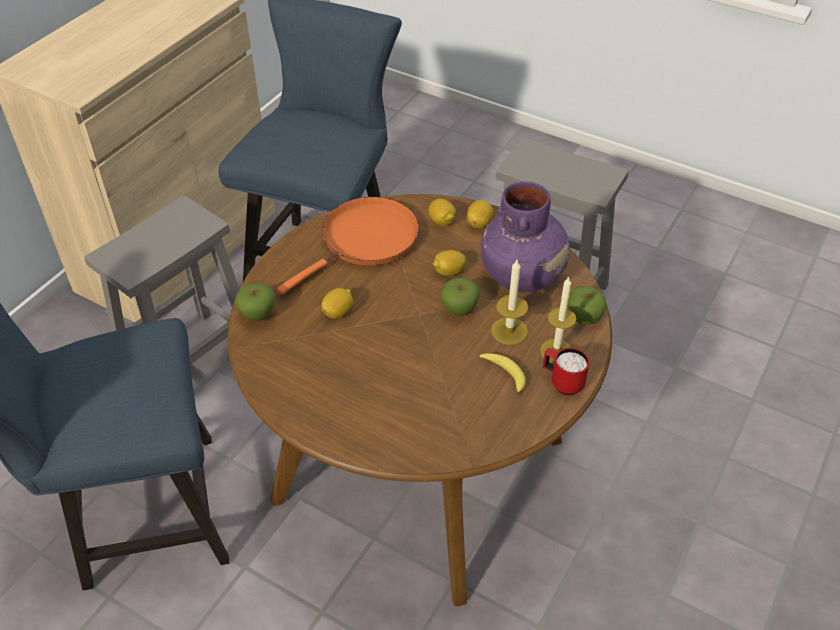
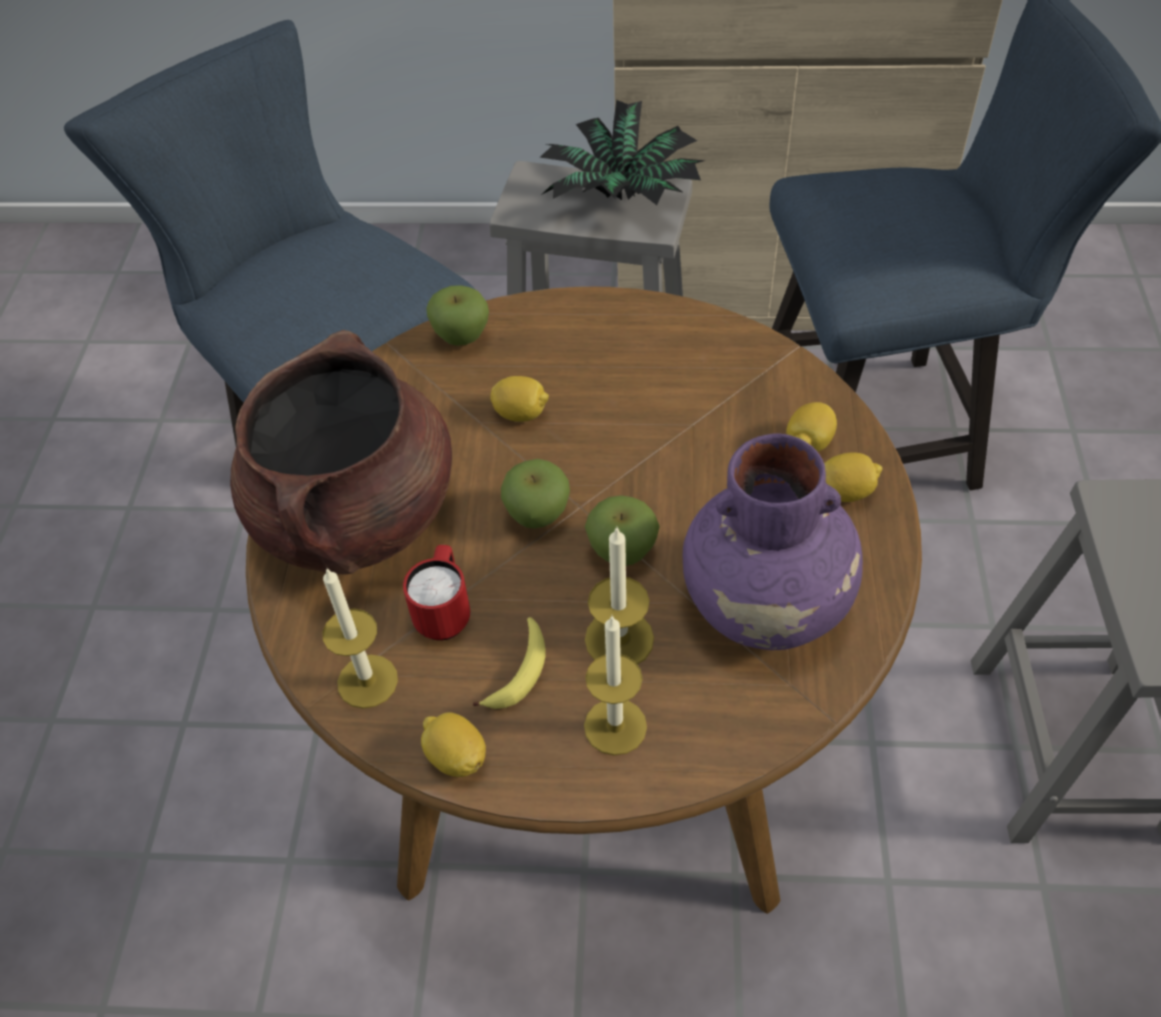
camera: 65 degrees right, 5 degrees up
orange frying pan [276,197,419,295] -> none
lemon [433,250,466,276] -> lemon moved to [421,712,486,777]
red mug [543,347,590,395] -> red mug moved to [403,545,470,640]
apple [568,286,607,325] -> apple moved to [501,459,570,529]
none -> brown cooking pot [230,330,452,575]
none -> candle [323,569,398,709]
none -> potted plant [540,100,706,205]

